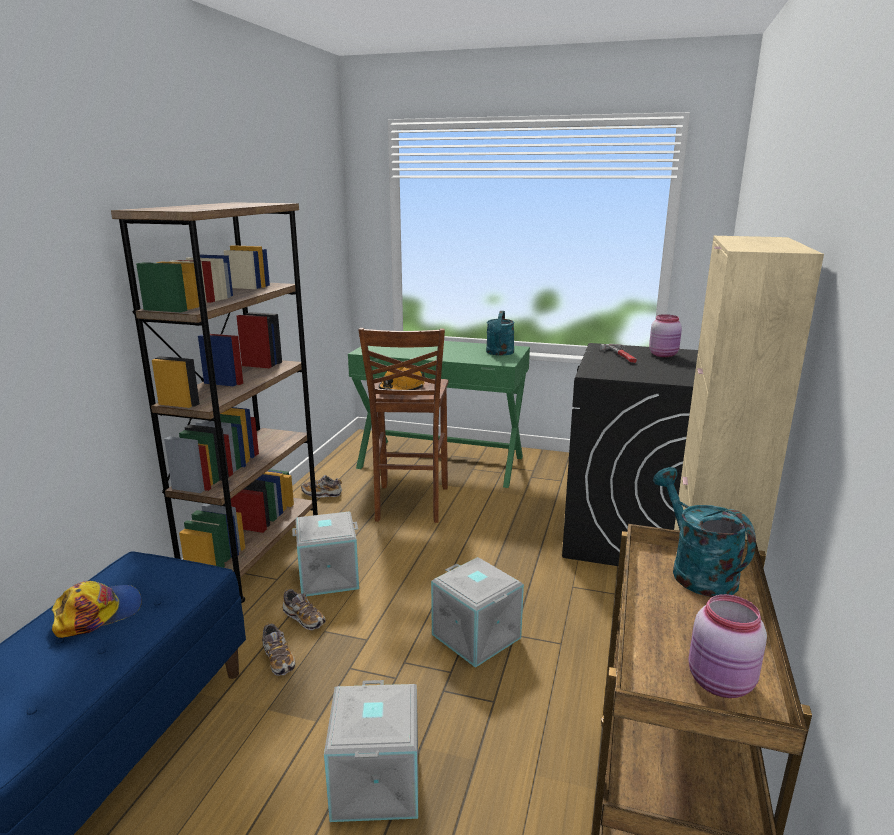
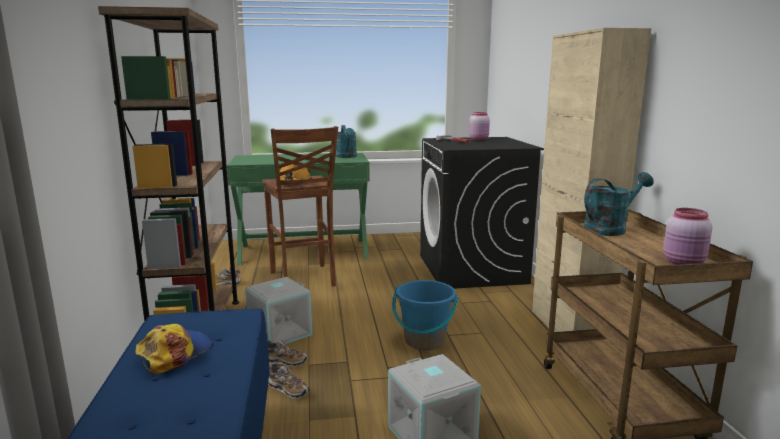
camera: 25 degrees left, 5 degrees down
grey storage box [431,557,524,668] -> blue bucket [392,280,459,350]
turquoise watering can [653,467,756,597] -> turquoise watering can turned 105 degrees clockwise [584,172,654,236]

